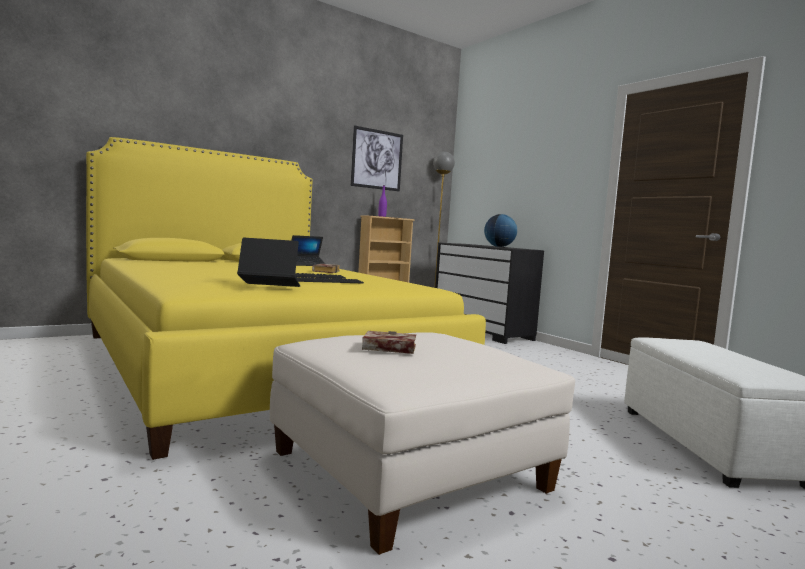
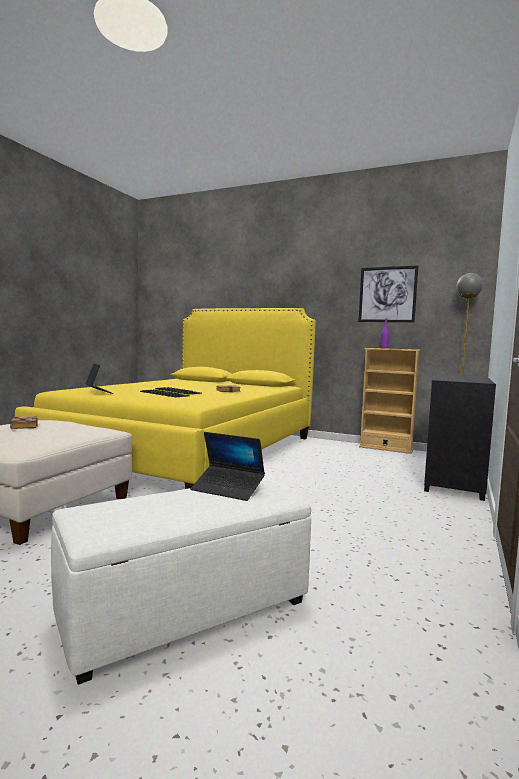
camera: 60 degrees right, 0 degrees up
laptop [291,235,326,266] -> laptop moved to [190,432,265,501]
globe [484,214,517,247] -> none

